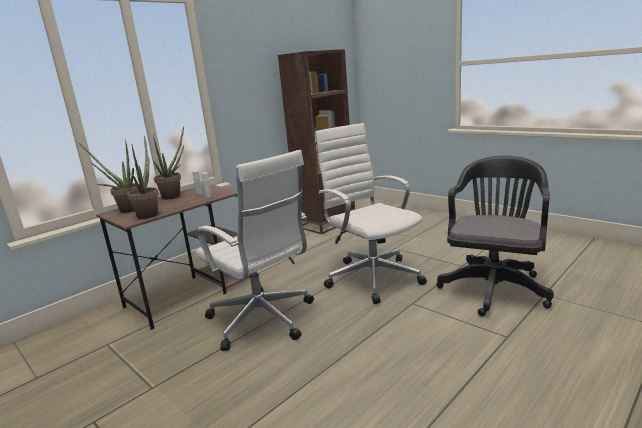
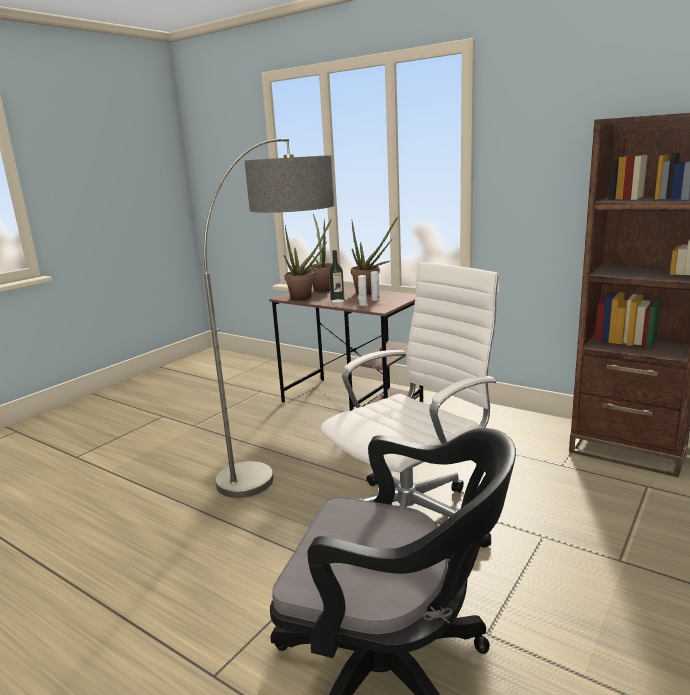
camera: 80 degrees right, 0 degrees up
white office chair [196,150,314,351] -> floor lamp [204,138,335,498]
none -> bottle [329,250,345,303]

